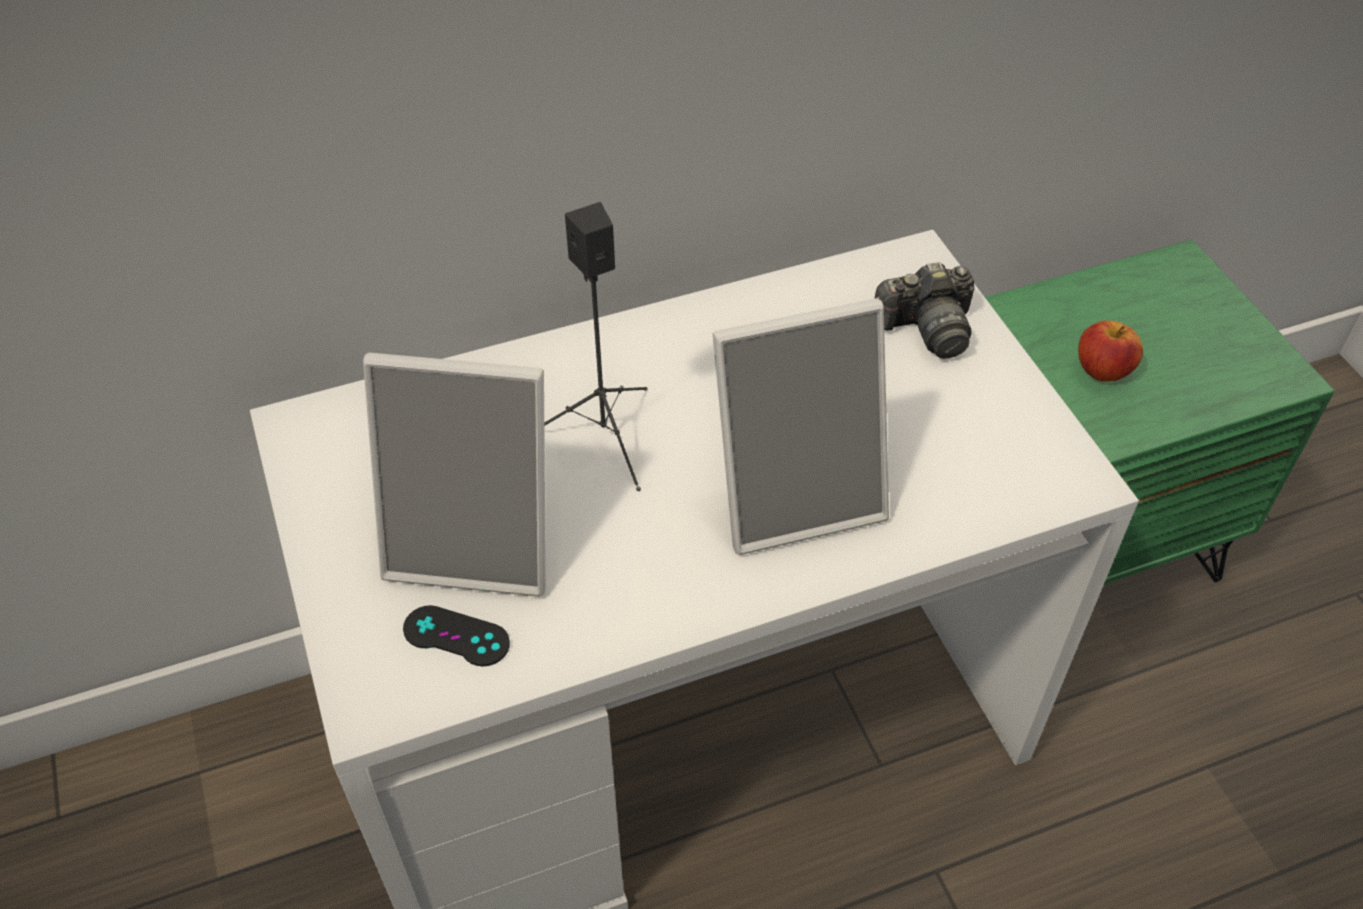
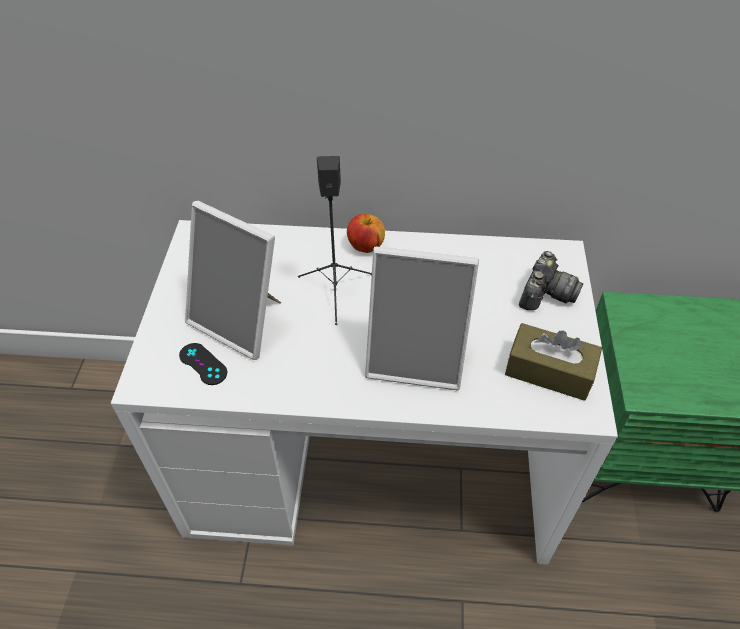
camera: 25 degrees right, 0 degrees up
camera [874,262,975,359] -> camera turned 75 degrees counterclockwise [519,251,583,310]
apple [1078,321,1143,382] -> apple moved to [347,214,385,253]
none -> brown tissue box [505,323,602,401]

